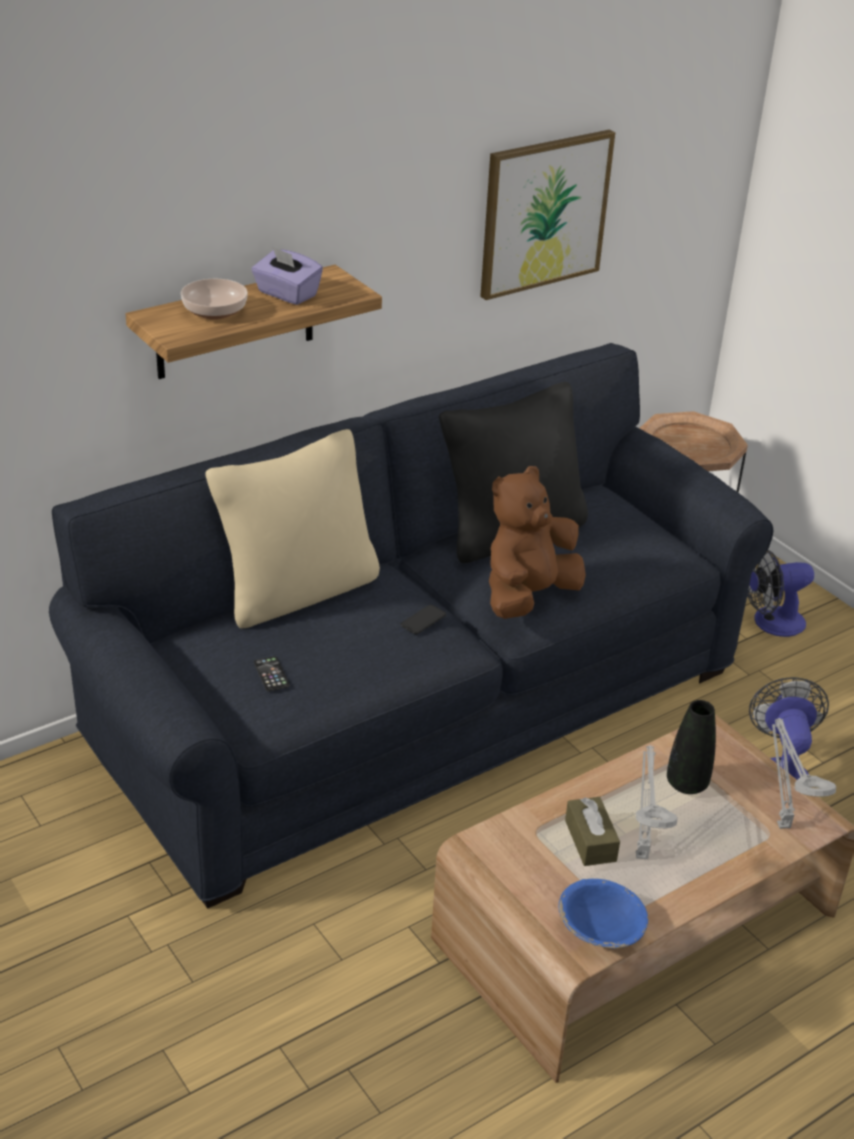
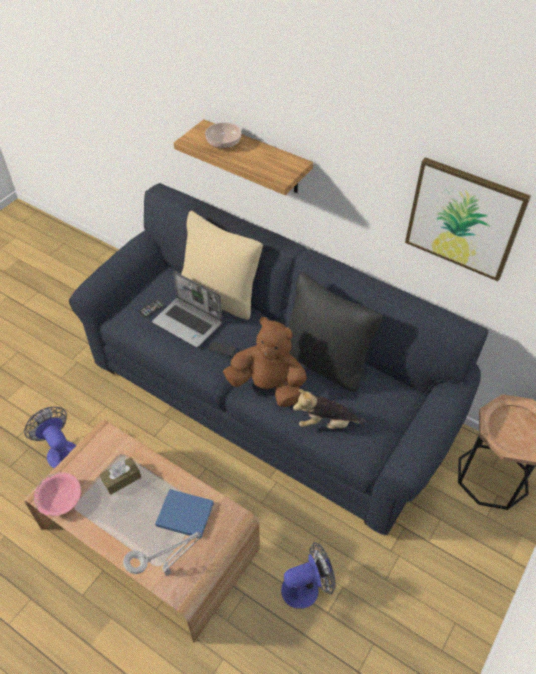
camera: 70 degrees right, 15 degrees up
purple tissue box [251,246,323,305] -> none
blue bowl [559,879,648,949] -> pink bowl [34,472,81,516]
grey table lamp [636,745,678,859] -> none
black vase [667,700,716,794] -> blue book [155,489,214,538]
fan [747,550,814,637] -> fan moved to [24,407,76,468]
none -> laptop [152,271,223,347]
none -> plush toy [293,389,366,429]

